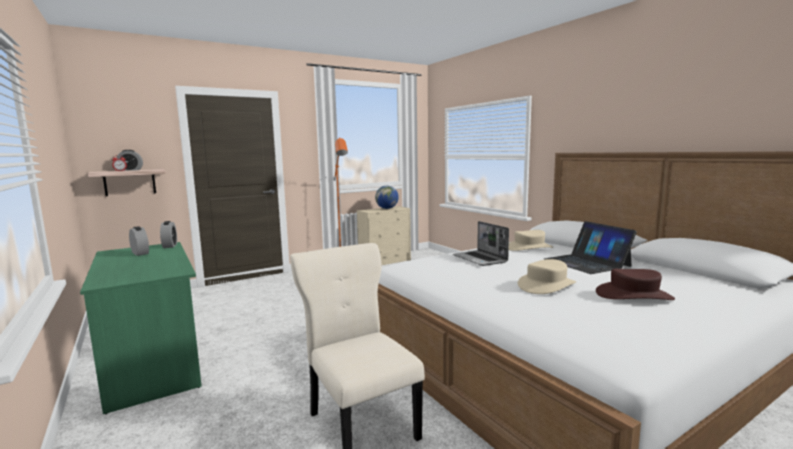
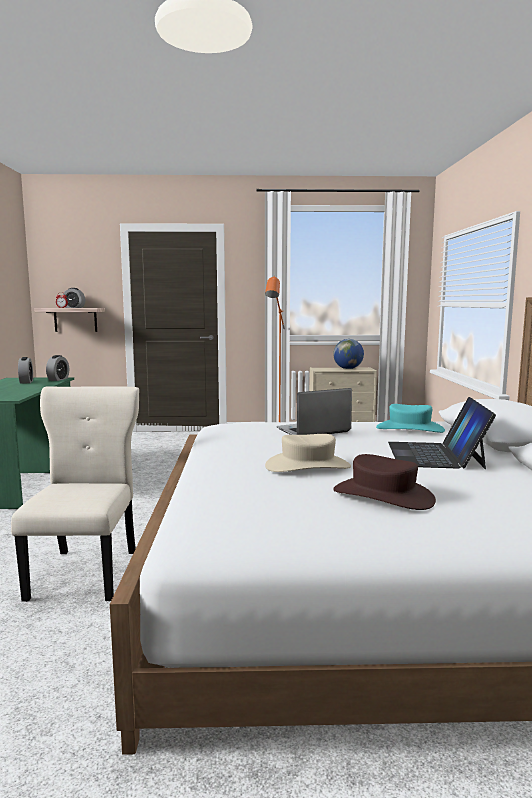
camera: 30 degrees right, 0 degrees up
laptop [453,221,509,266] -> laptop turned 60 degrees clockwise [277,388,352,435]
beige hat [509,230,553,251] -> turquoise hat [376,404,445,433]

